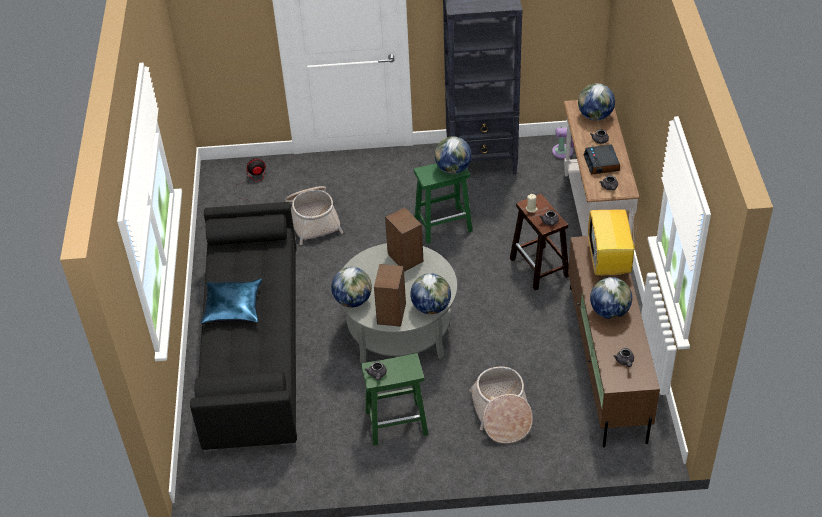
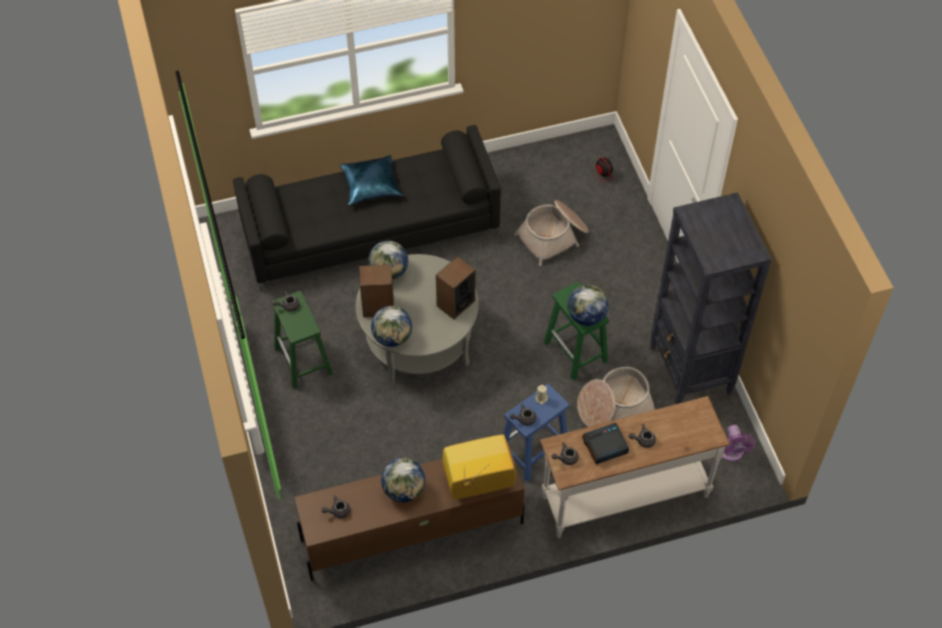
camera: 75 degrees right, 10 degrees up
basket [469,366,533,444] -> basket moved to [577,367,655,427]
brown stool [510,194,569,290] -> blue stool [504,384,569,482]
globe [578,83,615,121] -> none

